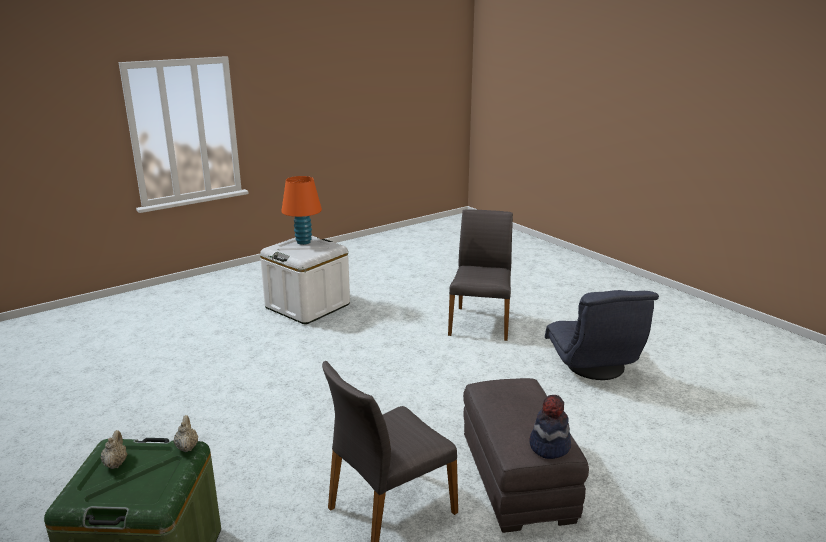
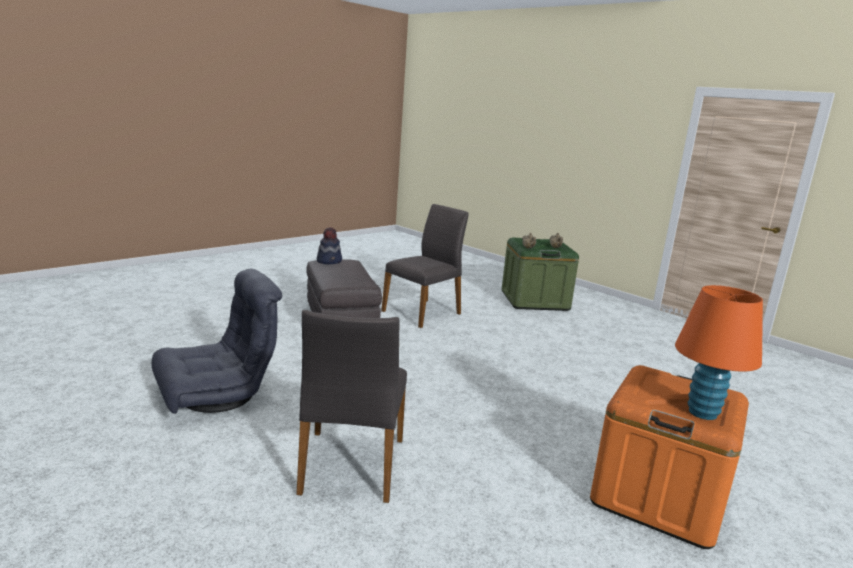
camera: 170 degrees right, 5 degrees down
white storage box [260,236,350,324] -> orange storage box [590,365,749,549]
grey armchair [545,290,659,380] -> grey armchair turned 75 degrees clockwise [152,269,282,414]

